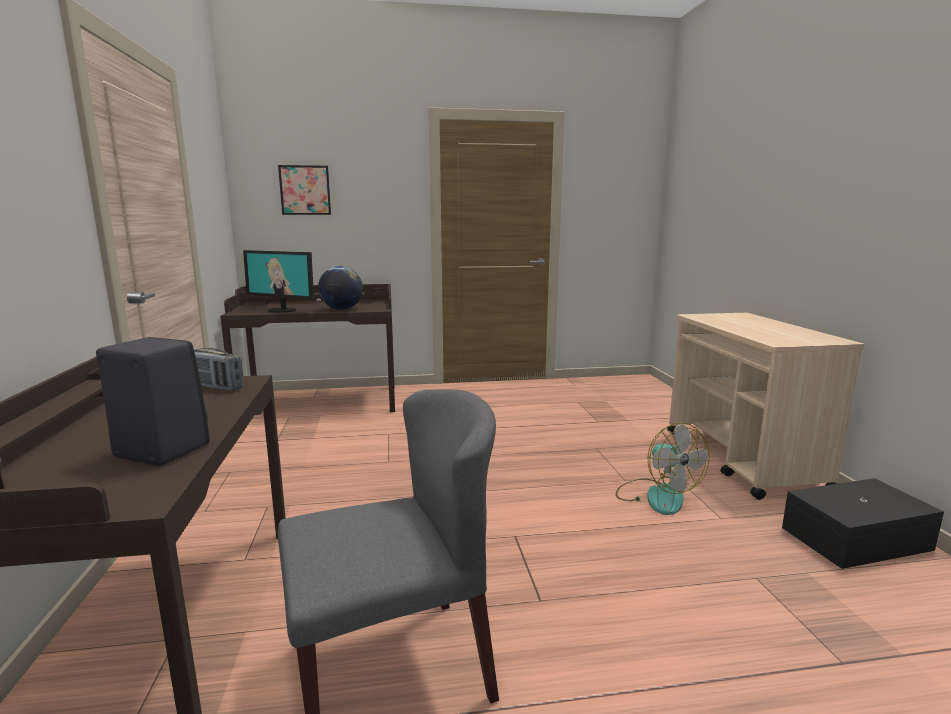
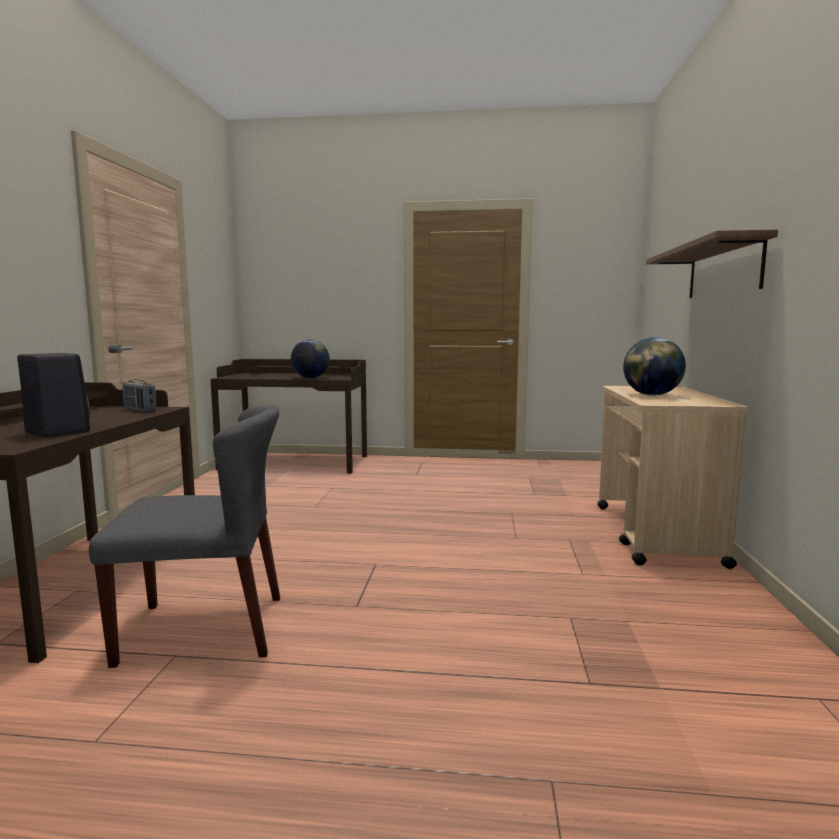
camera: 15 degrees right, 5 degrees down
monitor [243,250,314,313] -> none
picture [278,165,331,215] -> none
fan [616,422,710,515] -> none
black storage box [782,478,944,569] -> none
none -> globe [623,337,686,396]
none -> shelf [646,230,778,298]

